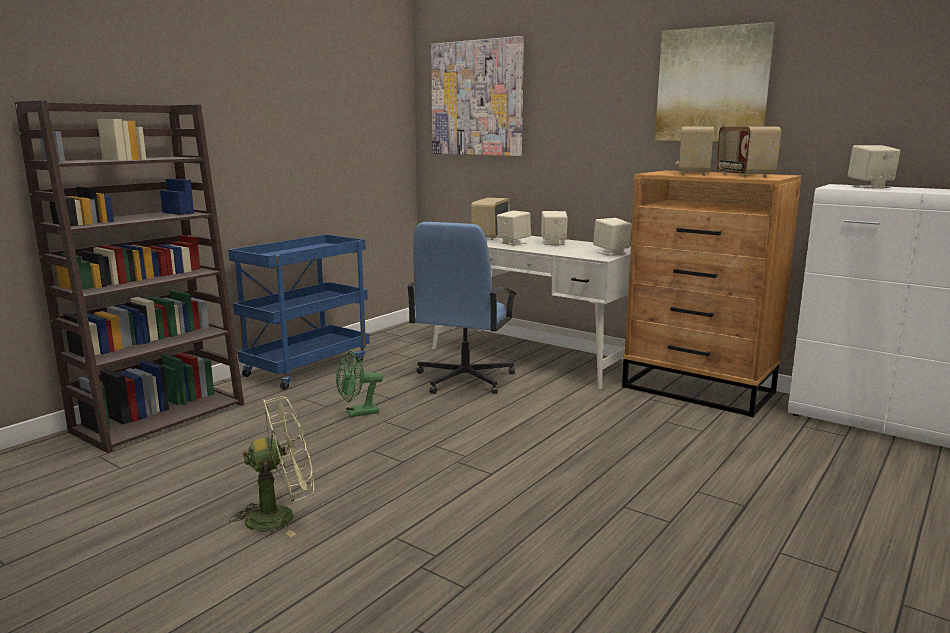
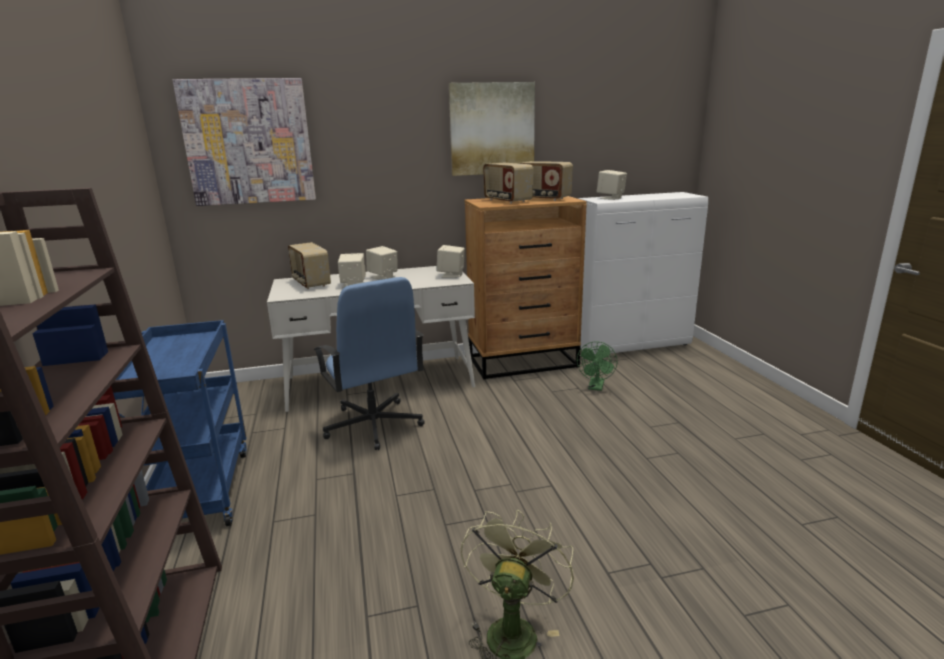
camera: 50 degrees left, 5 degrees up
green fan [336,351,383,417] -> green fan moved to [577,341,617,391]

